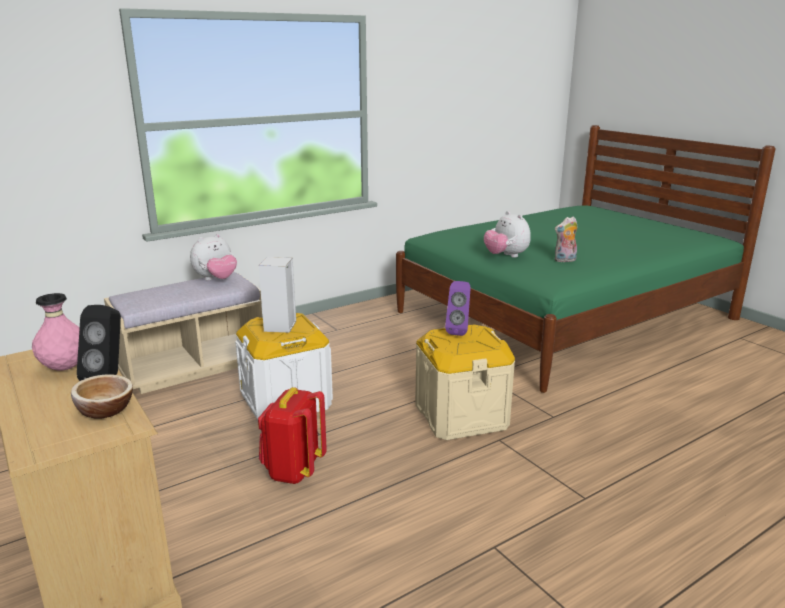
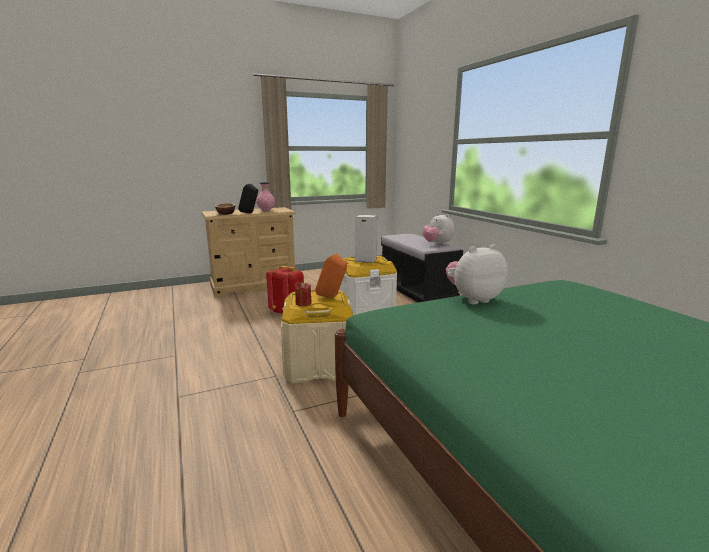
camera: 100 degrees right, 5 degrees down
beige bench [104,272,262,394] -> black bench [381,234,463,302]
purple speaker [445,281,471,336] -> orange speaker [315,253,347,298]
plush toy [555,217,578,263] -> none
none -> red candle [295,282,311,307]

